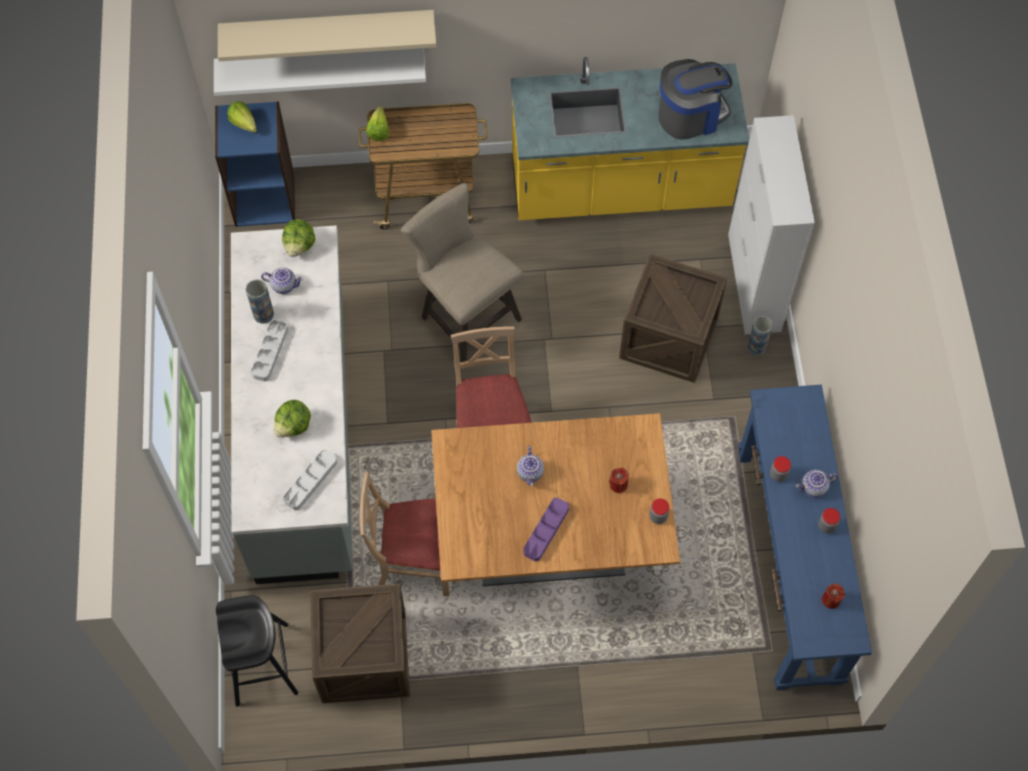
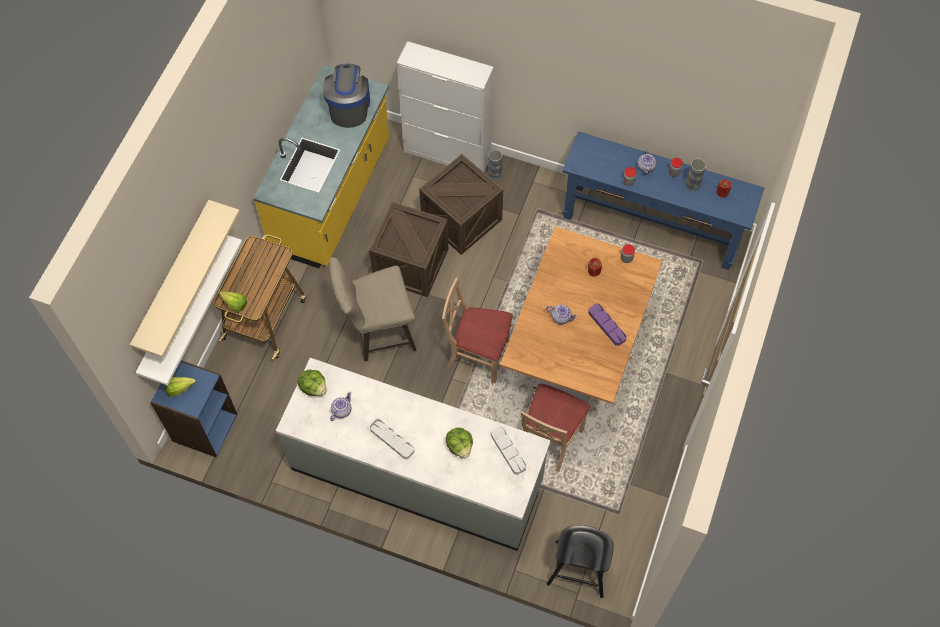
camera: 65 degrees left, 0 degrees up
vase [246,279,274,324] -> vase moved to [685,159,706,191]
crate [310,584,410,703] -> crate moved to [369,202,448,297]

